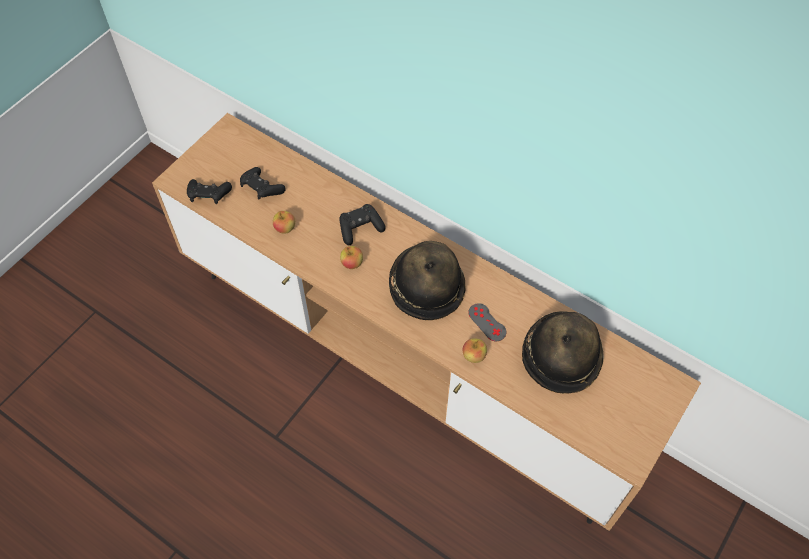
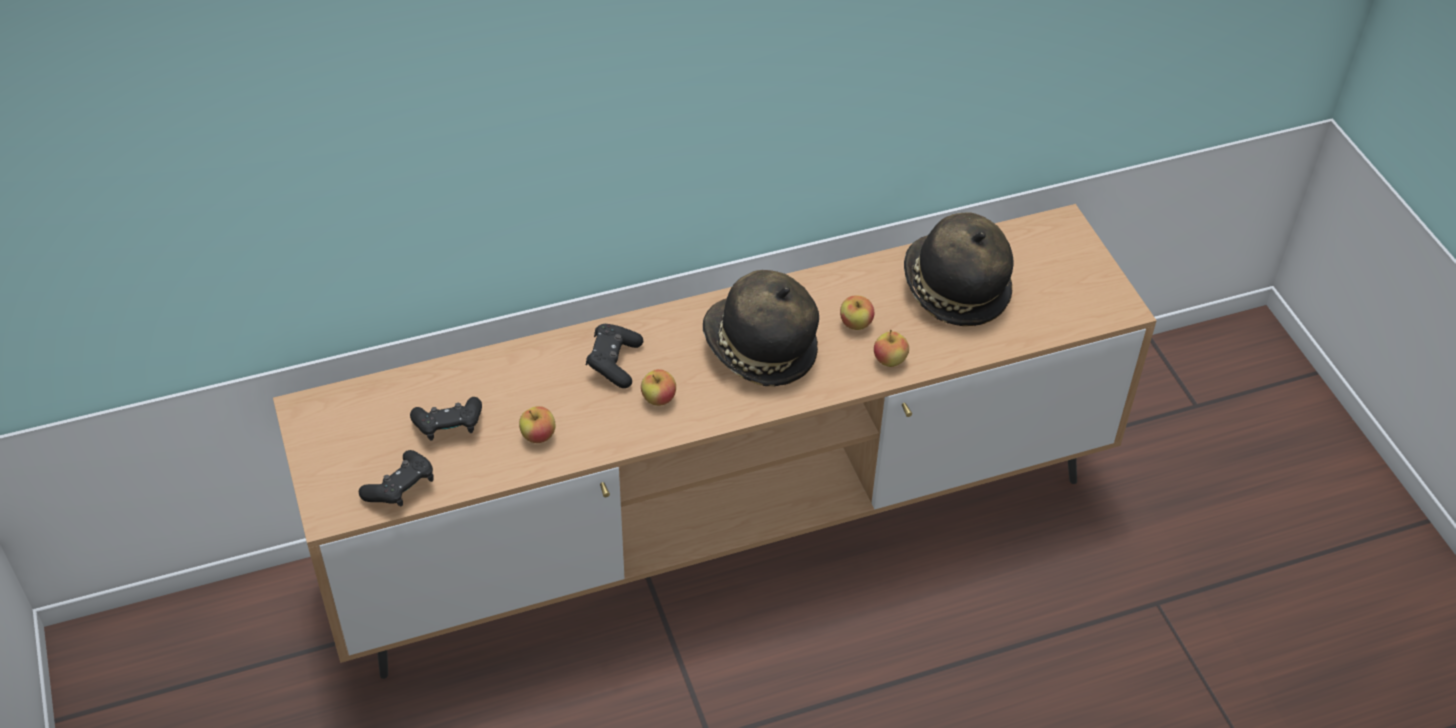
camera: 55 degrees left, 10 degrees down
grey game controller [469,303,506,341] -> apple [840,296,874,330]

